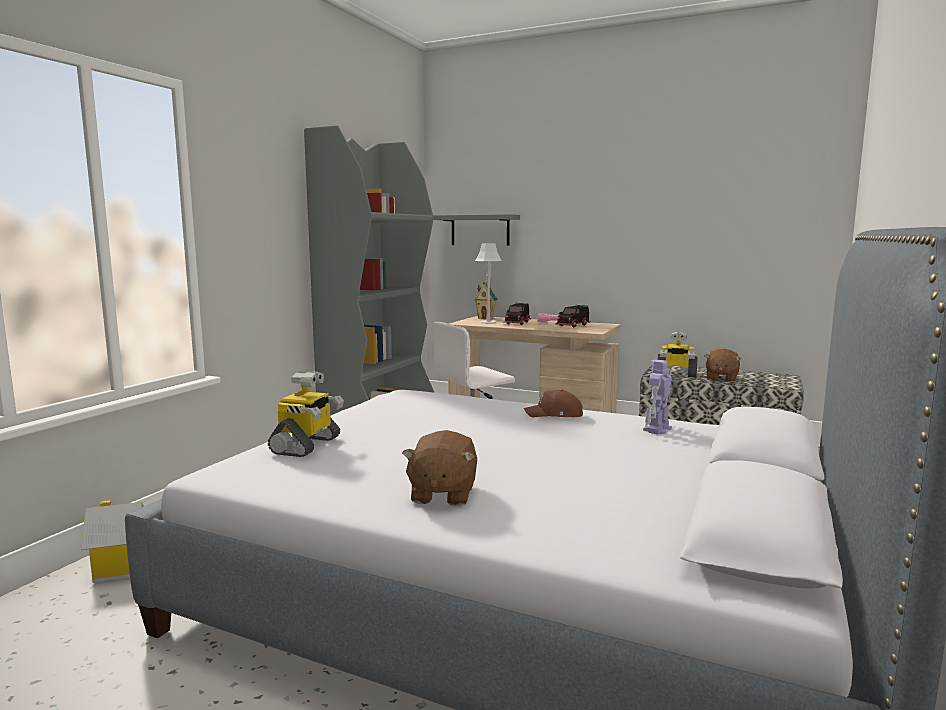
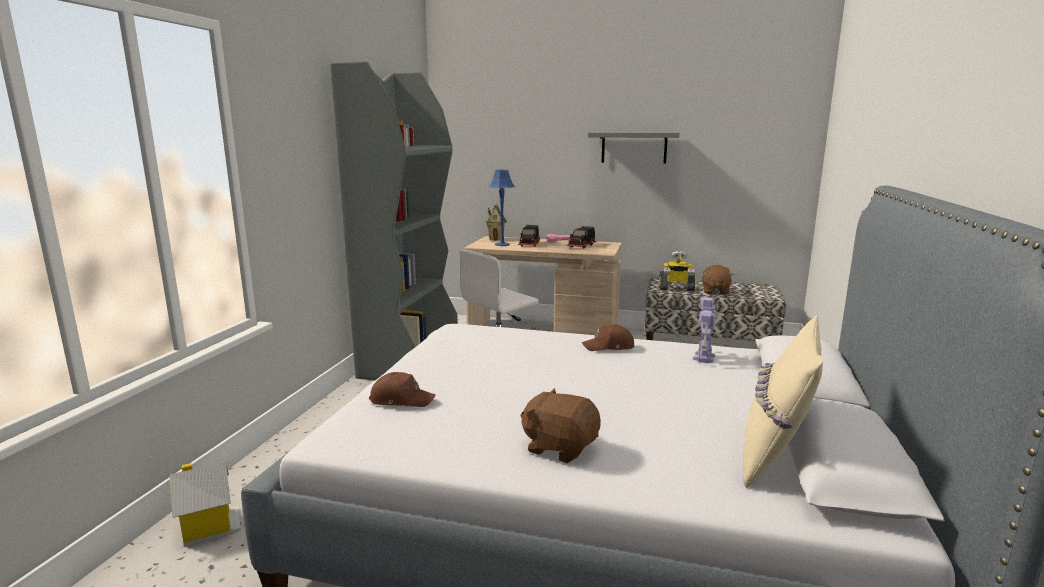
camera: 10 degrees left, 5 degrees up
toy robot [268,371,344,457] -> brown cap [369,372,436,407]
brown plush toy [402,430,477,506] -> brown plush toy turned 120 degrees clockwise [521,388,601,463]
grey shelf [433,214,520,246] -> grey shelf moved to [588,132,680,164]
grey table lamp [475,243,502,324] -> blue table lamp [489,170,515,246]
none -> beige pillow [743,315,824,488]

